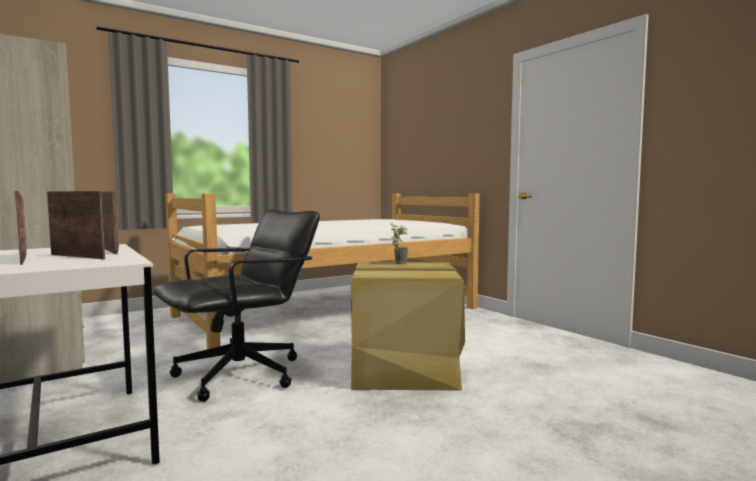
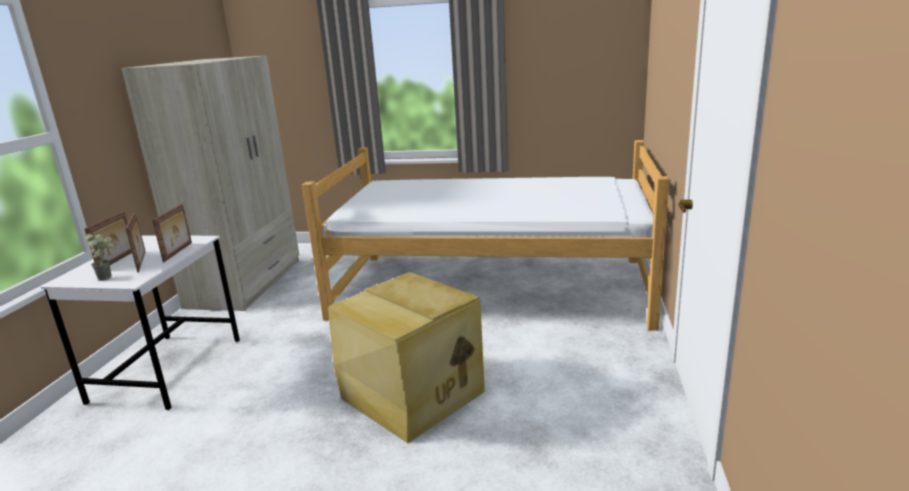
camera: 45 degrees right, 15 degrees up
black office chair [153,209,320,402] -> none
potted plant [390,223,408,264] -> potted plant moved to [84,233,114,281]

